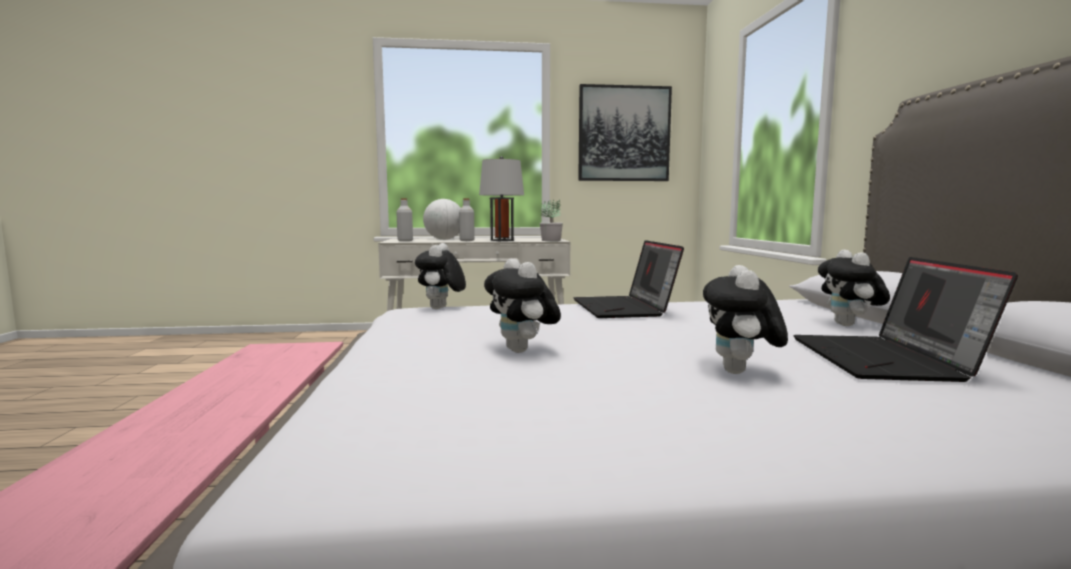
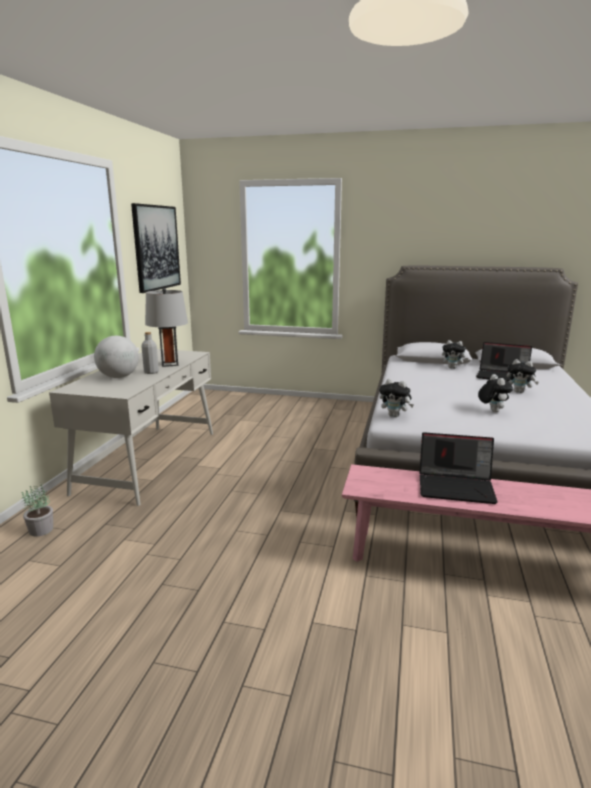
camera: 70 degrees left, 10 degrees up
grey bottle [396,198,413,241] -> none
plush toy [484,258,561,353] -> plush toy turned 90 degrees counterclockwise [478,374,513,412]
potted plant [540,200,563,241] -> potted plant moved to [22,484,53,536]
laptop [574,240,684,318] -> laptop moved to [419,432,498,504]

